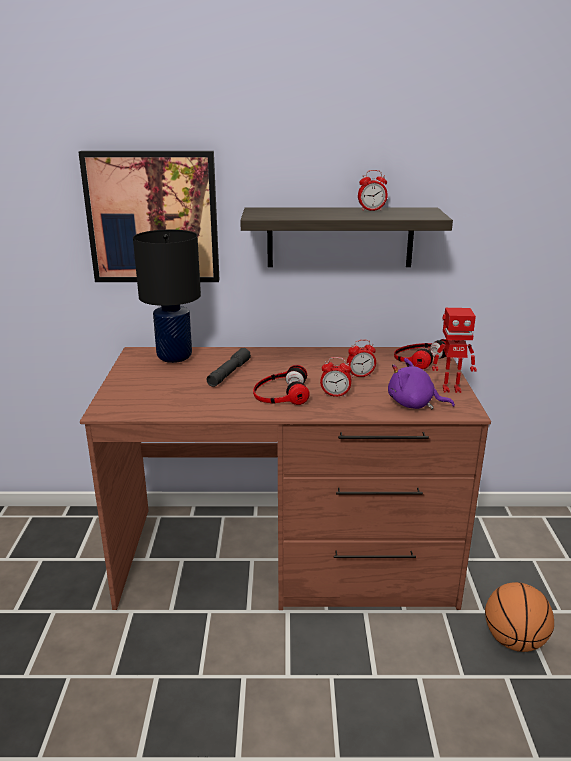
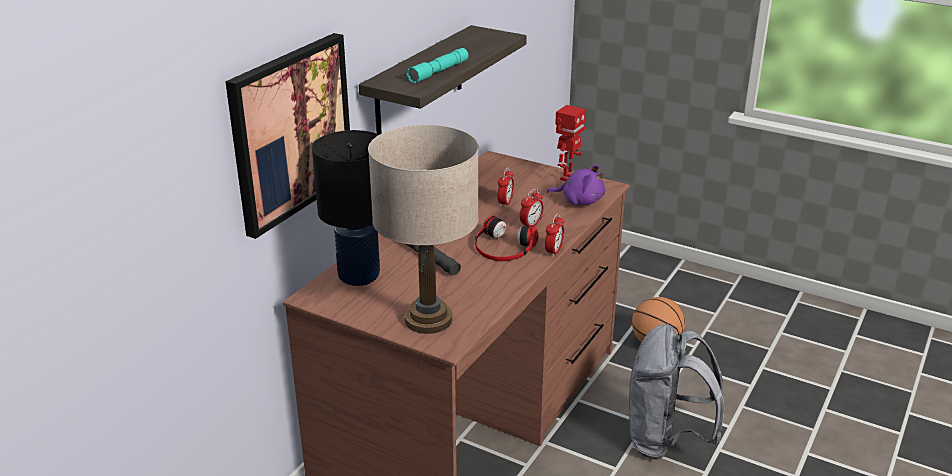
camera: 60 degrees left, 5 degrees up
alarm clock [358,170,388,211] -> alarm clock moved to [545,213,565,257]
purple plush toy [388,358,455,409] -> purple plush toy turned 120 degrees counterclockwise [546,164,605,205]
headphones [394,339,446,369] -> none
none -> beige table lamp [368,125,479,334]
none -> turquoise flashlight [406,48,468,84]
none -> grey backpack [629,324,725,460]

